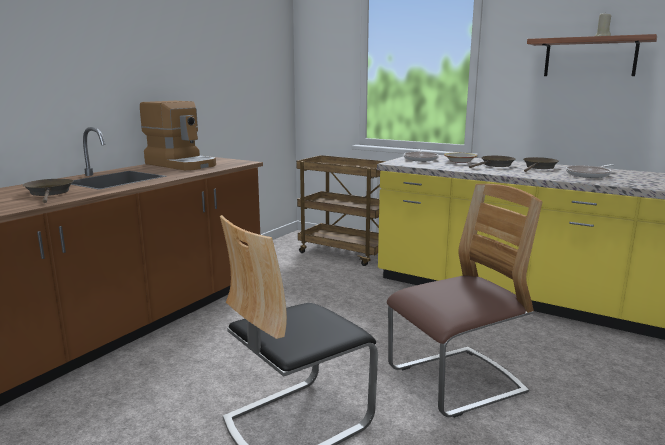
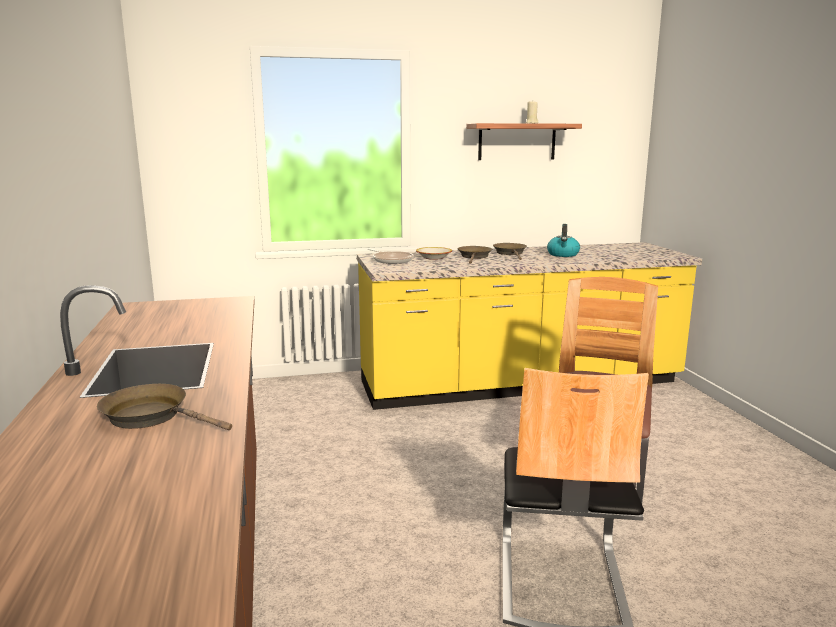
camera: 45 degrees left, 0 degrees up
coffee machine [140,101,216,170] -> none
brown cart [296,155,386,266] -> none
frying pan [566,164,614,178] -> kettle [547,224,580,257]

